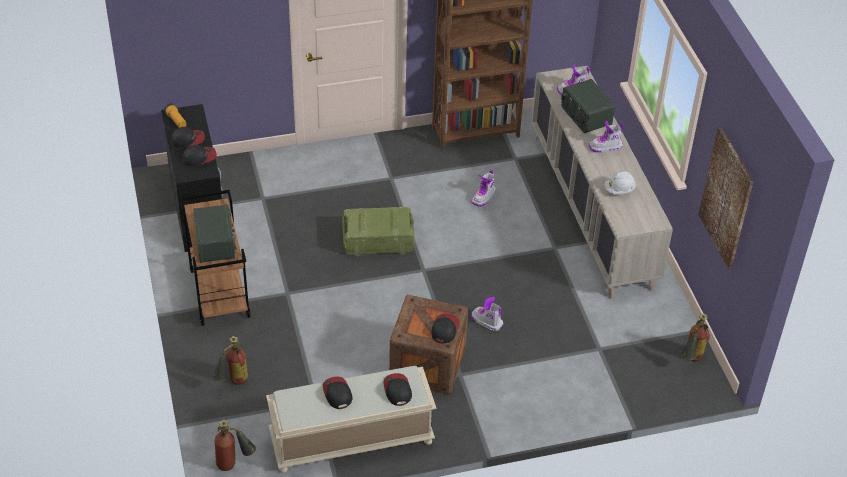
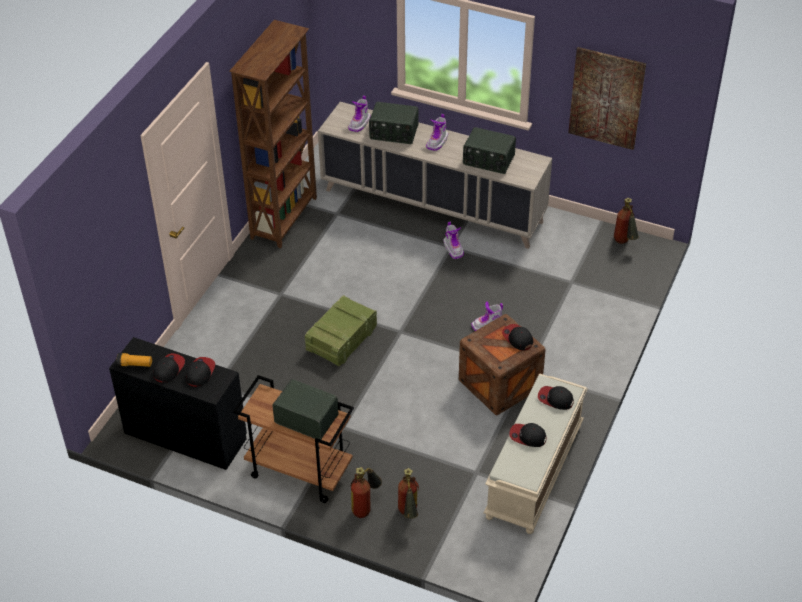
camera: 50 degrees left, 0 degrees up
fire extinguisher [215,420,256,471] -> fire extinguisher moved to [351,467,382,518]
boot [471,170,496,207] -> boot moved to [443,221,464,259]
white hard hat [604,171,636,194] -> radio [463,127,516,174]

